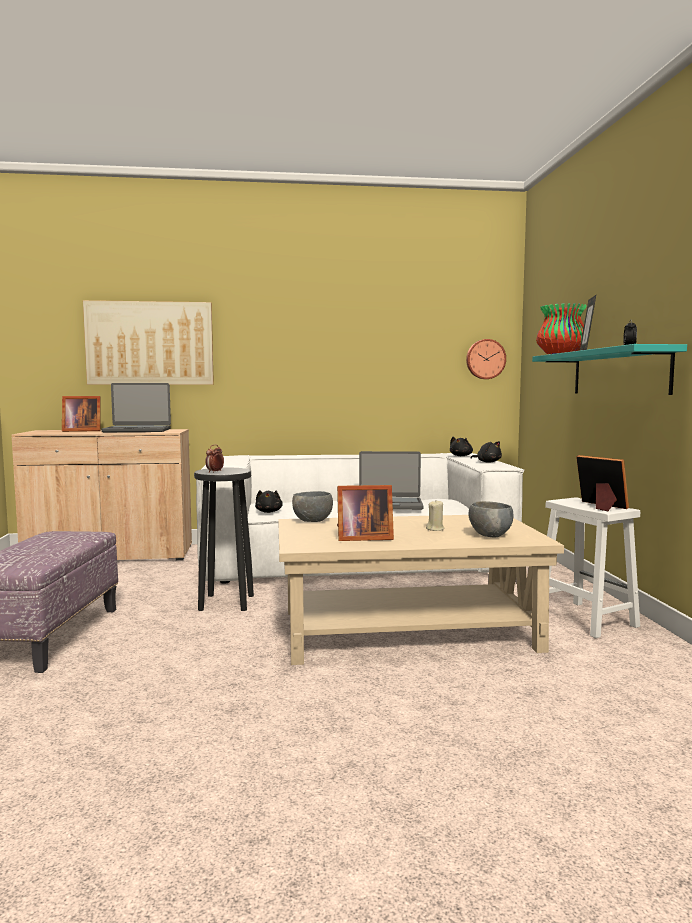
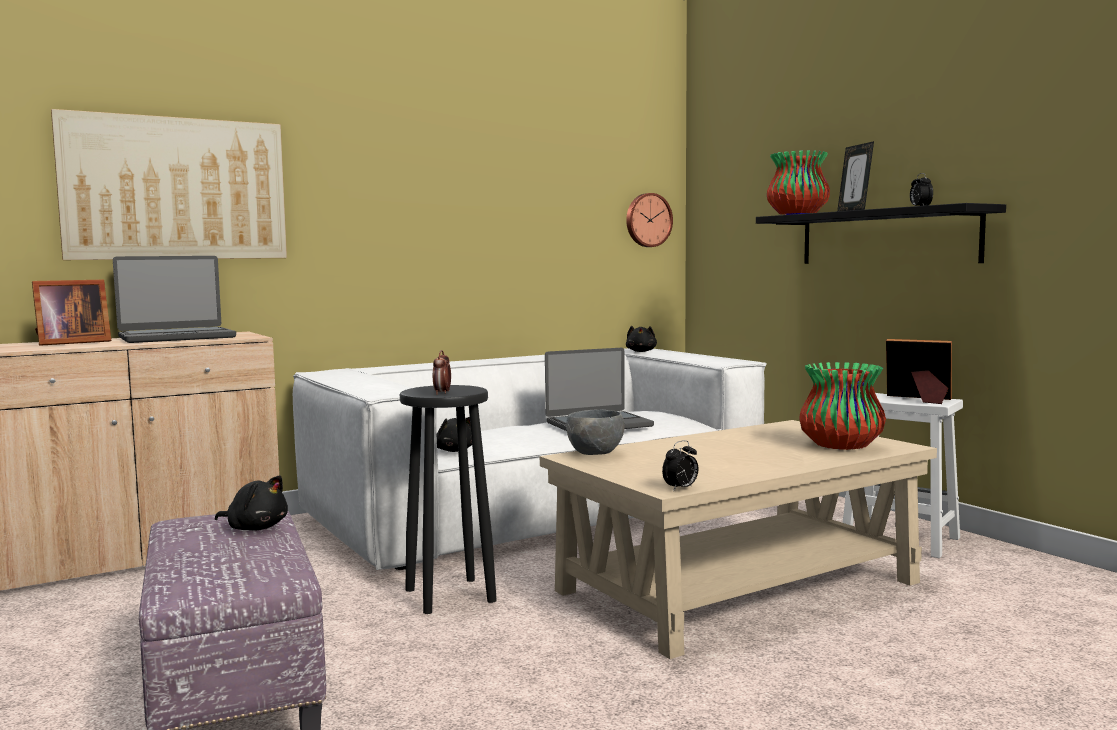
camera: 25 degrees left, 0 degrees up
picture frame [337,485,394,541] -> none
beige candle [426,501,444,531] -> none
grey bowl [468,501,513,537] -> vase [799,362,886,450]
black plush toy [470,441,502,463] -> black plush toy moved to [215,475,288,531]
turquoise shelf [532,344,687,395] -> black shelf [756,203,1006,264]
none -> alarm clock [662,440,698,491]

